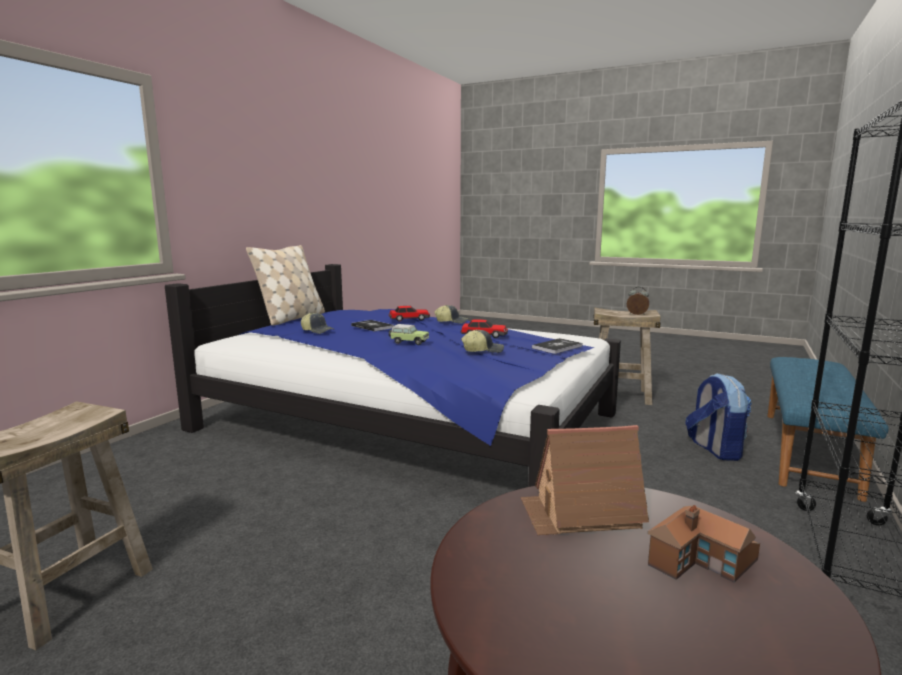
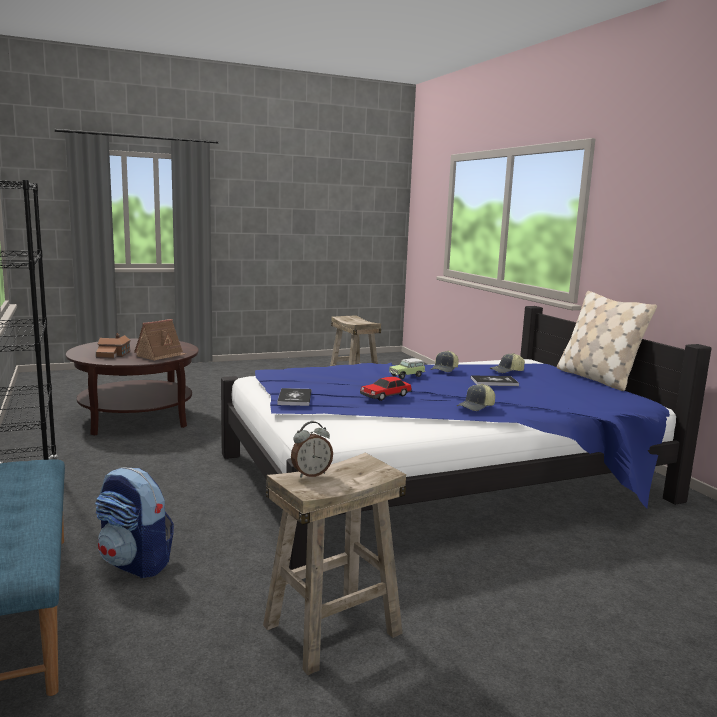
camera: 130 degrees right, 0 degrees up
toy car [389,306,430,321] -> none
cap [461,330,504,353] -> cap moved to [430,350,459,372]

